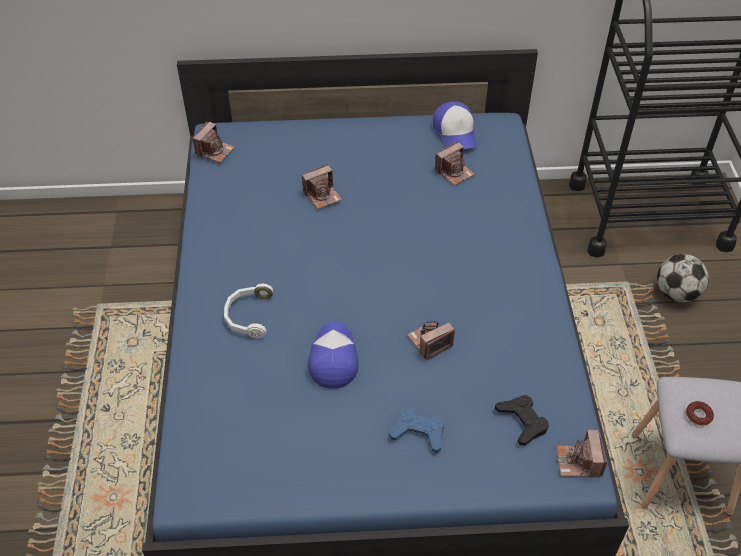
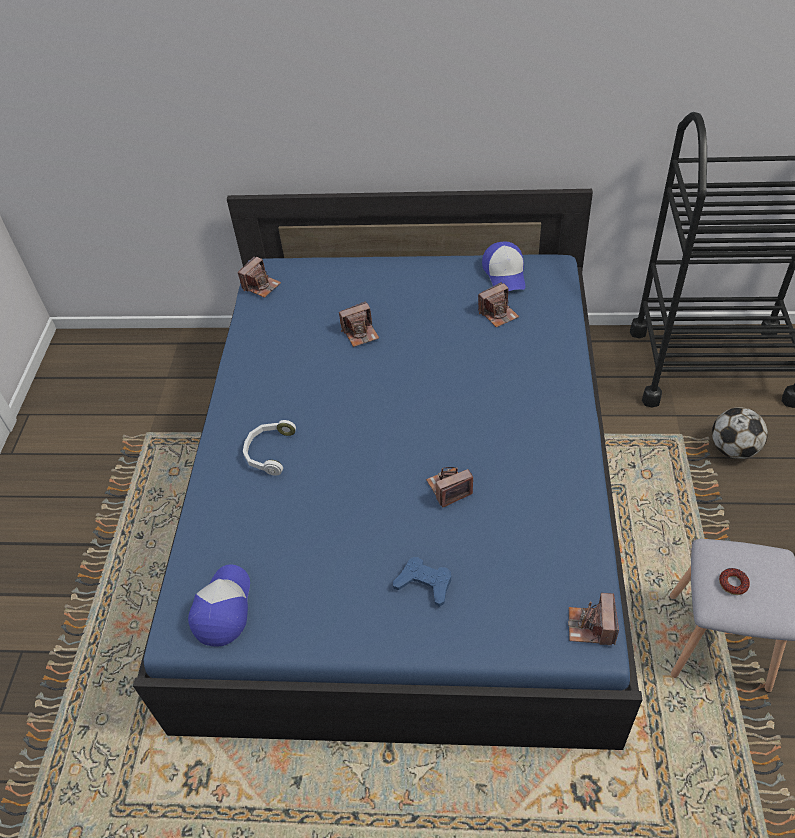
camera: 10 degrees right, 0 degrees up
cap [308,321,359,389] -> cap moved to [188,564,250,647]
black game controller [495,395,549,446] -> none

